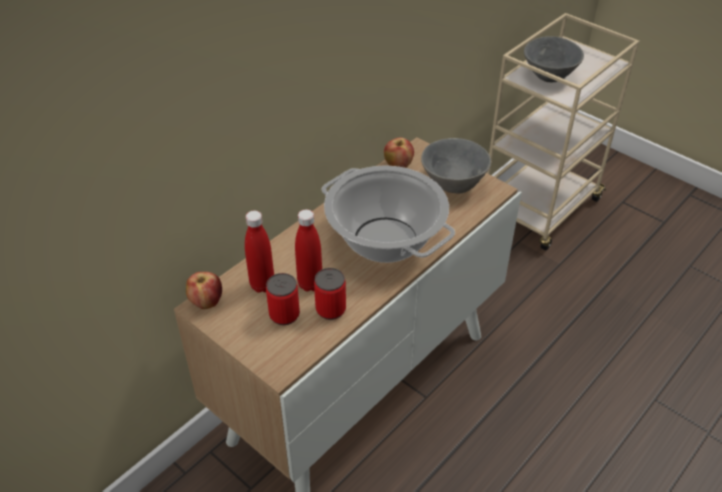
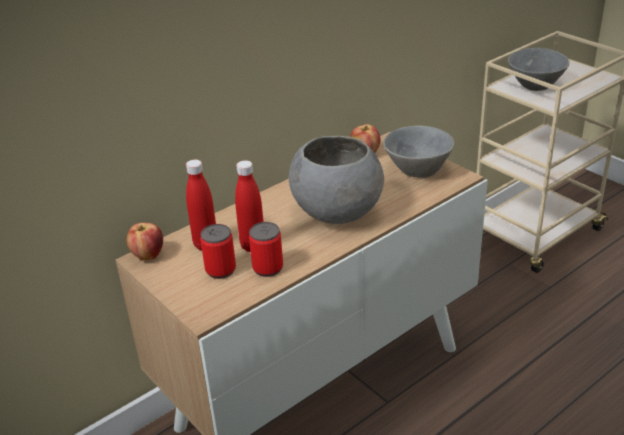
camera: 10 degrees right, 10 degrees down
cooking pot [321,165,455,263] -> grey bowl [289,136,384,224]

